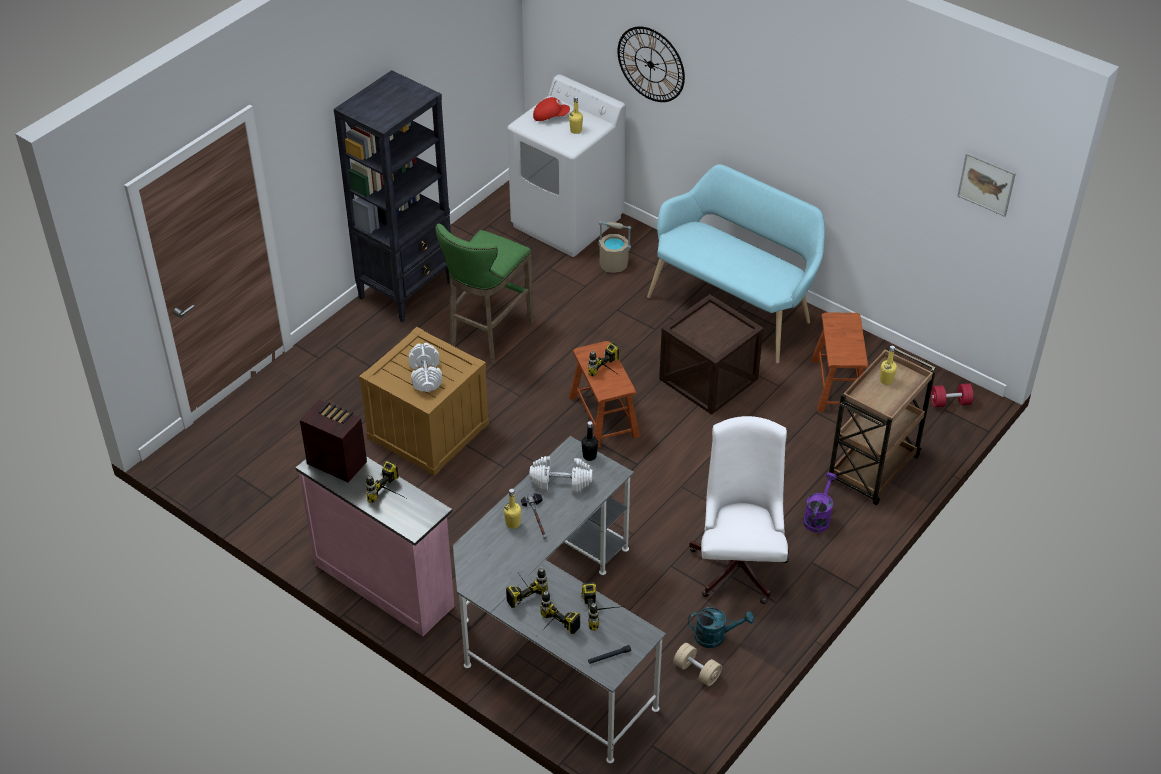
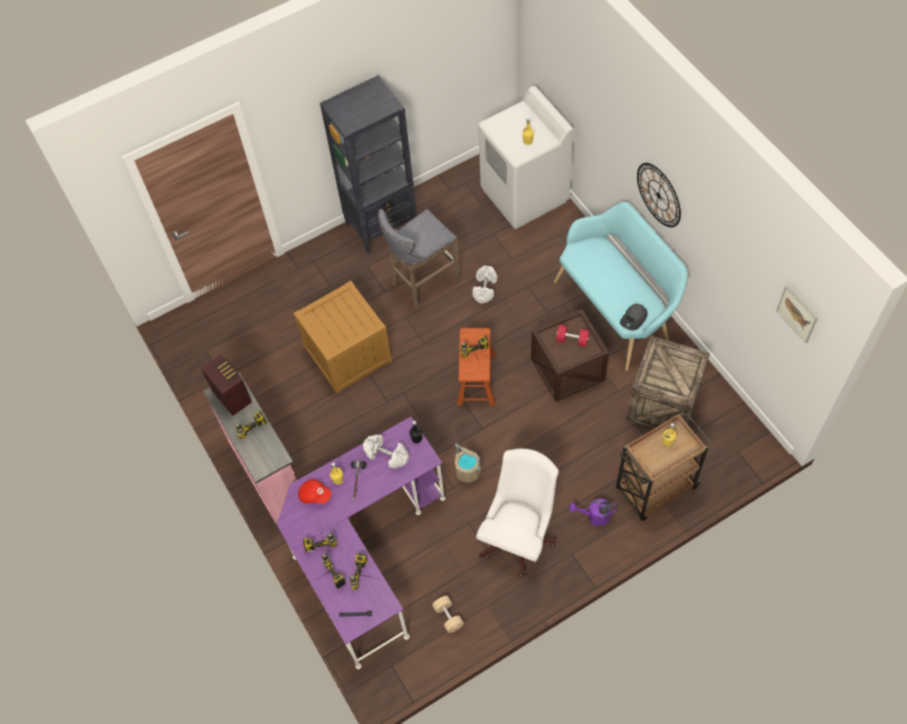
camera: 25 degrees right, 15 degrees up
white dumbbell [409,343,442,392] -> white dumbbell moved to [472,266,497,303]
green stool [435,224,534,364] -> grey stool [378,209,461,310]
grey desk [453,436,666,763] -> purple desk [277,417,445,669]
red cap [533,97,570,121] -> red cap moved to [298,480,331,504]
beige bucket [598,221,631,273] -> beige bucket moved to [455,443,481,483]
wall clock [617,26,685,102] -> wall clock moved to [637,163,681,227]
turquoise watering can [688,607,754,648] -> none
purple watering can [803,472,837,532] -> purple watering can turned 135 degrees counterclockwise [569,499,617,526]
brown stool [811,312,868,412] -> crate [626,336,710,429]
red dumbbell [931,383,973,407] -> red dumbbell moved to [556,325,589,347]
none -> grey cap [620,304,648,330]

